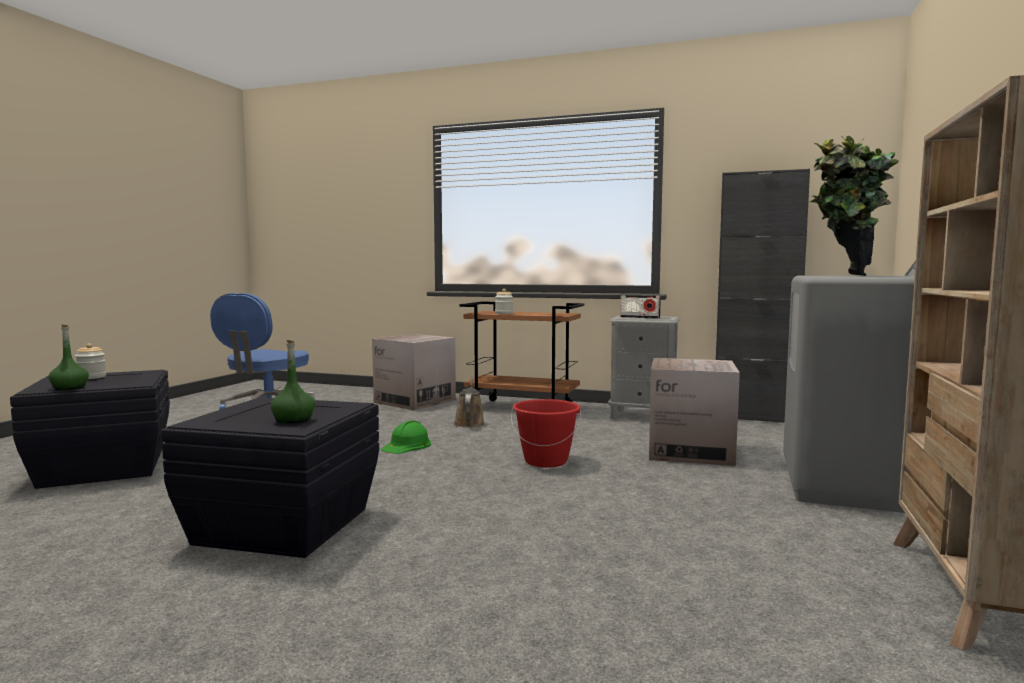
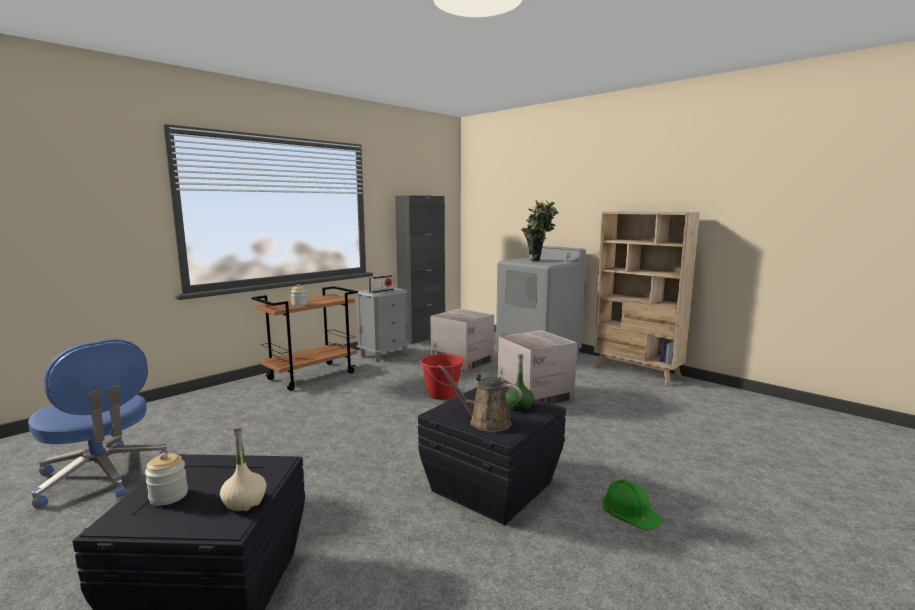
camera: 65 degrees left, 5 degrees up
green bottle [48,325,89,390] -> beige bottle [220,427,266,512]
cardboard box [372,334,456,410] -> cardboard box moved to [498,330,577,406]
green hard hat [381,420,431,454] -> green hard hat moved to [602,479,663,530]
brown watering can [454,377,485,428] -> brown watering can moved to [438,365,522,432]

